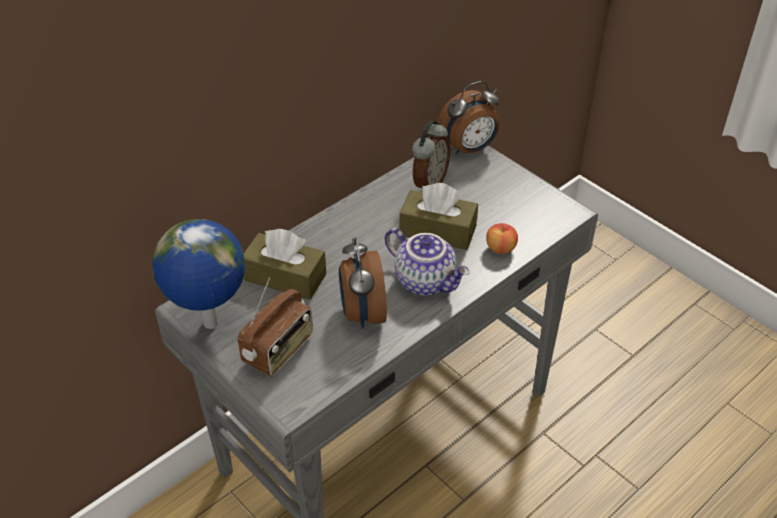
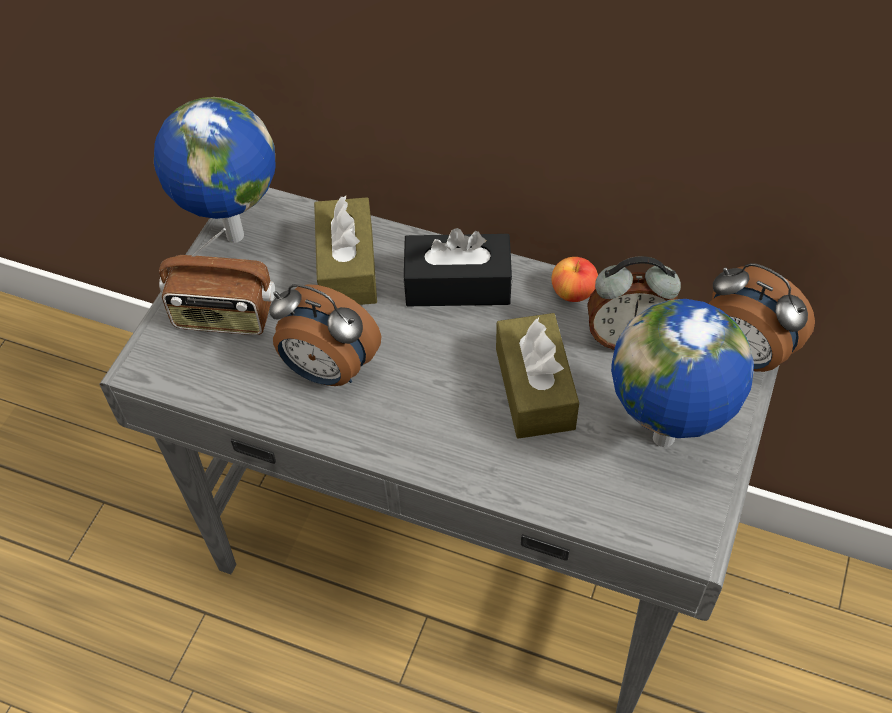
camera: 65 degrees right, 10 degrees up
alarm clock [339,238,387,329] -> alarm clock turned 120 degrees counterclockwise [269,284,381,386]
teapot [385,228,470,296] -> none
apple [486,223,518,254] -> apple moved to [552,257,598,302]
none -> black tissue box [403,228,512,306]
none -> globe [611,299,754,447]

